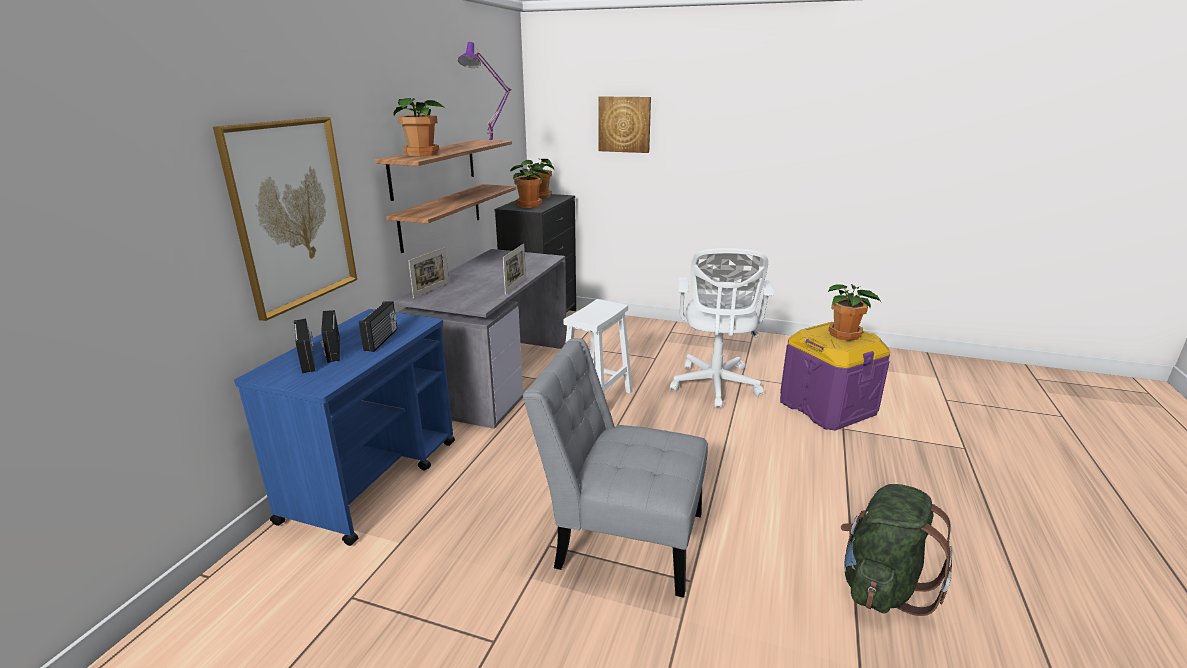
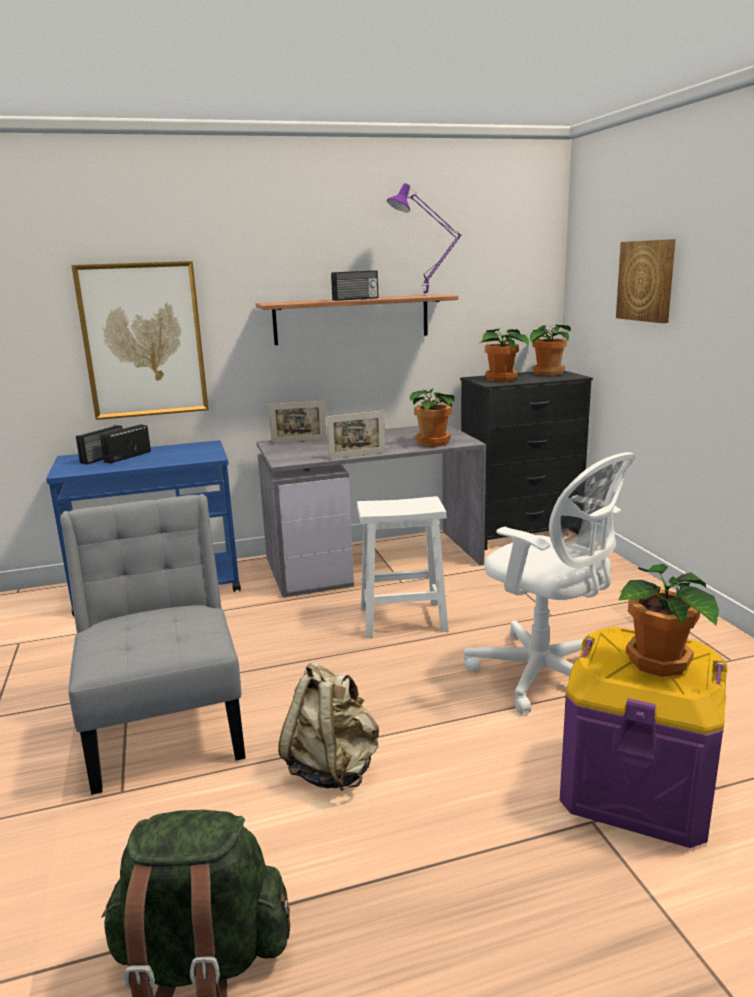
camera: 55 degrees right, 5 degrees down
radio [359,301,397,352] -> radio moved to [331,270,378,301]
shelf [386,184,516,253] -> none
potted plant [394,98,445,156] -> potted plant moved to [410,389,455,447]
white office chair [670,248,774,409] -> white office chair turned 105 degrees counterclockwise [464,452,636,714]
none -> beige backpack [278,663,379,791]

